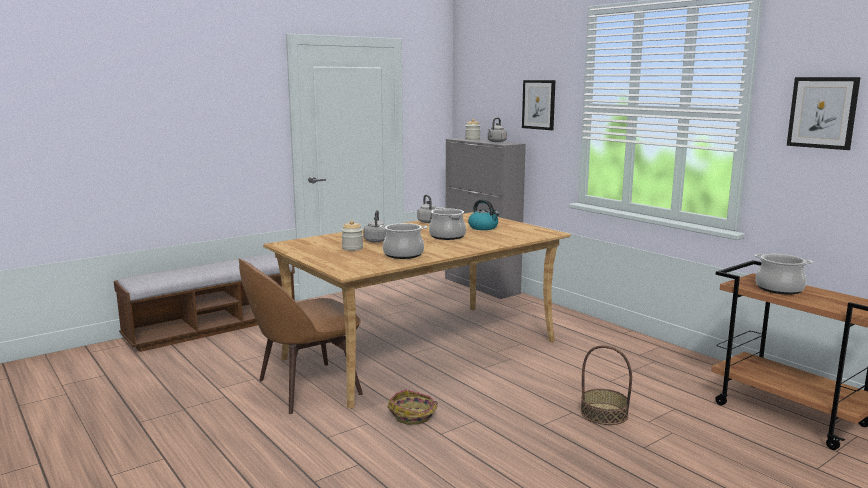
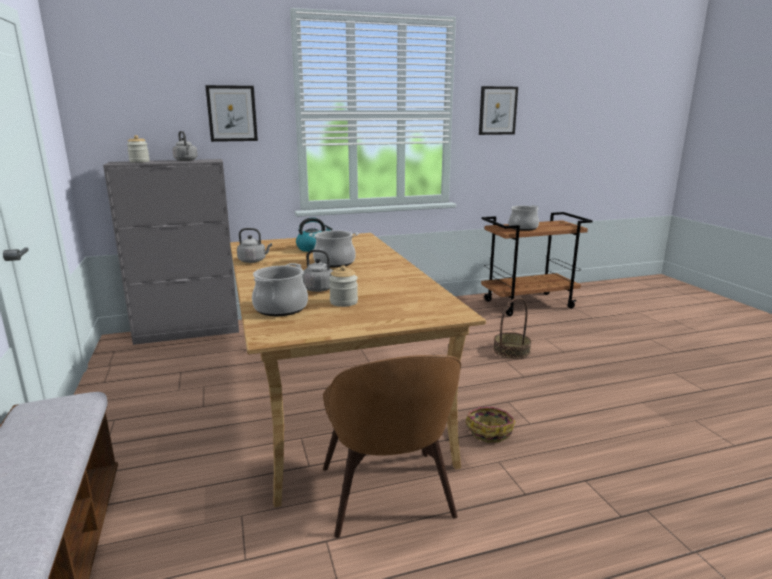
camera: 70 degrees left, 5 degrees up
cooking pot [379,223,427,259] -> cooking pot moved to [252,263,308,316]

